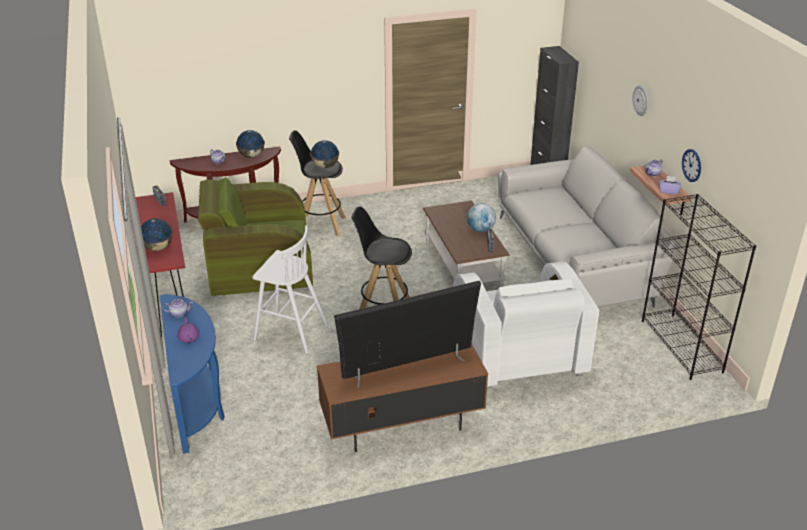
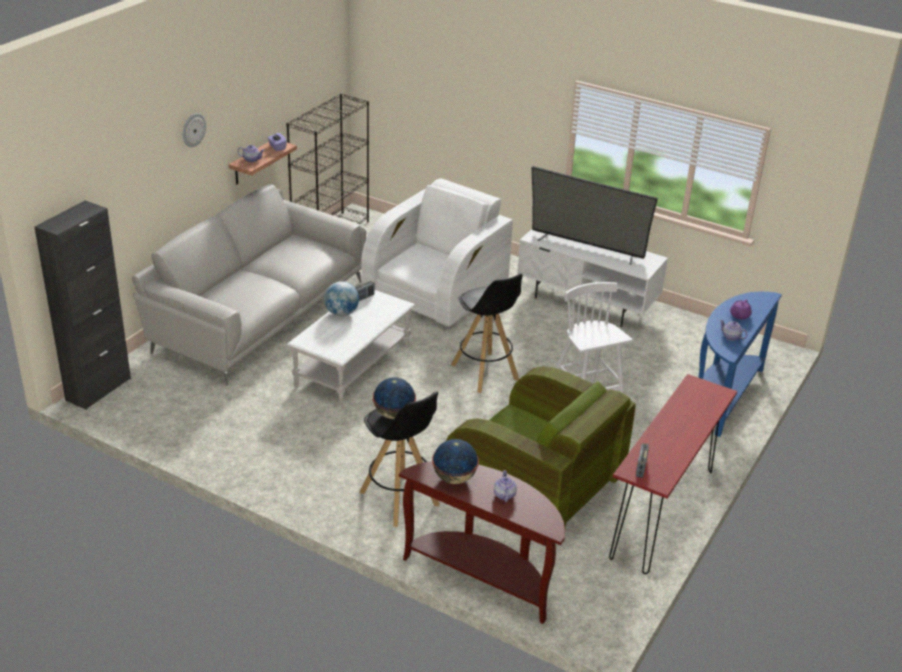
camera: 135 degrees left, 0 degrees up
globe [141,218,173,251] -> none
brown tv stand [317,343,488,452] -> white tv stand [517,229,668,327]
brown coffee table [423,201,510,287] -> white coffee table [287,290,415,406]
wall clock [682,149,701,182] -> none

